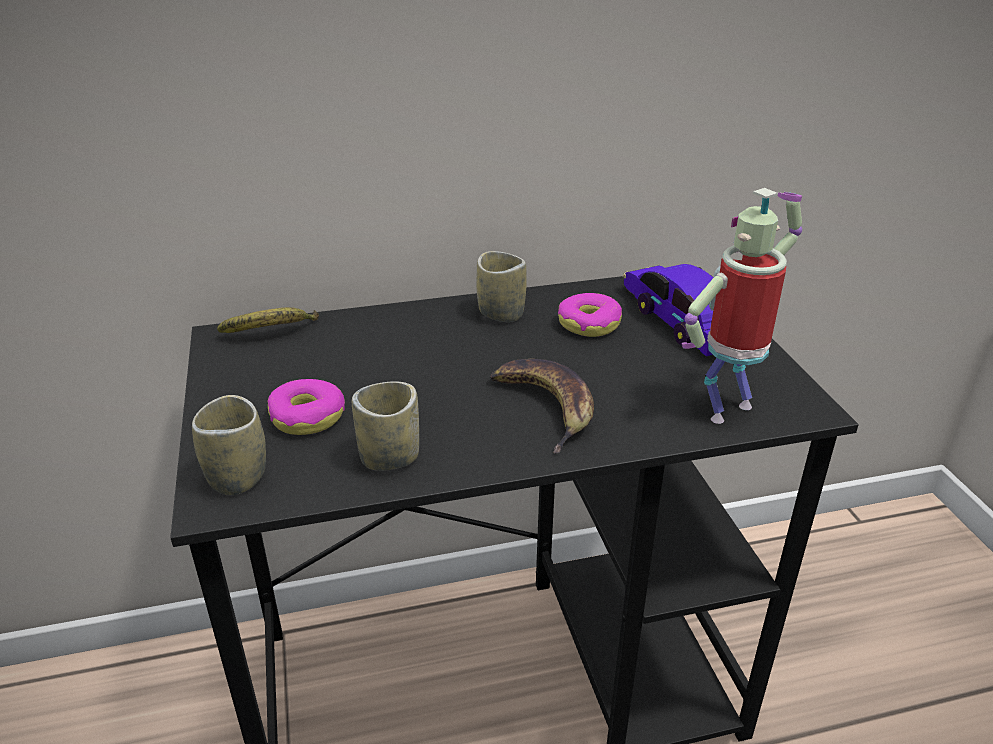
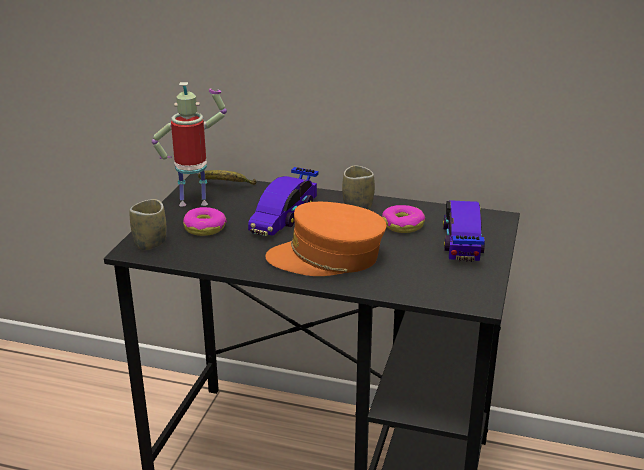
camera: 30 degrees right, 5 degrees down
cup [352,381,419,471] -> none
banana [490,359,594,454] -> orange cap [266,202,386,276]
toy robot [682,188,802,424] -> toy robot moved to [152,82,227,207]
none -> toy car [248,167,319,236]

